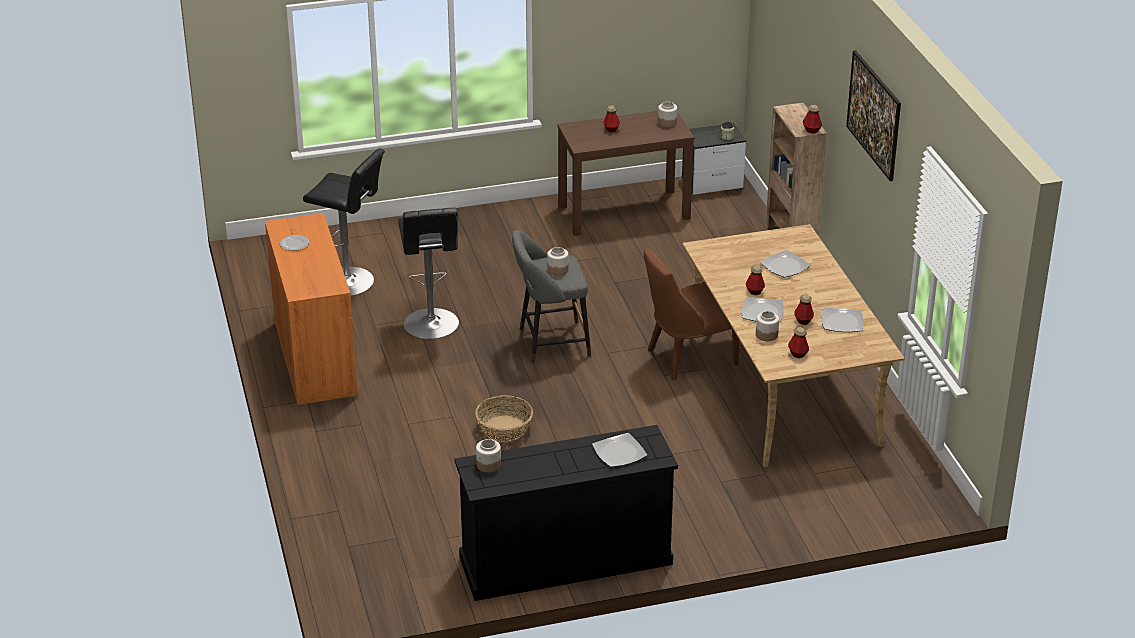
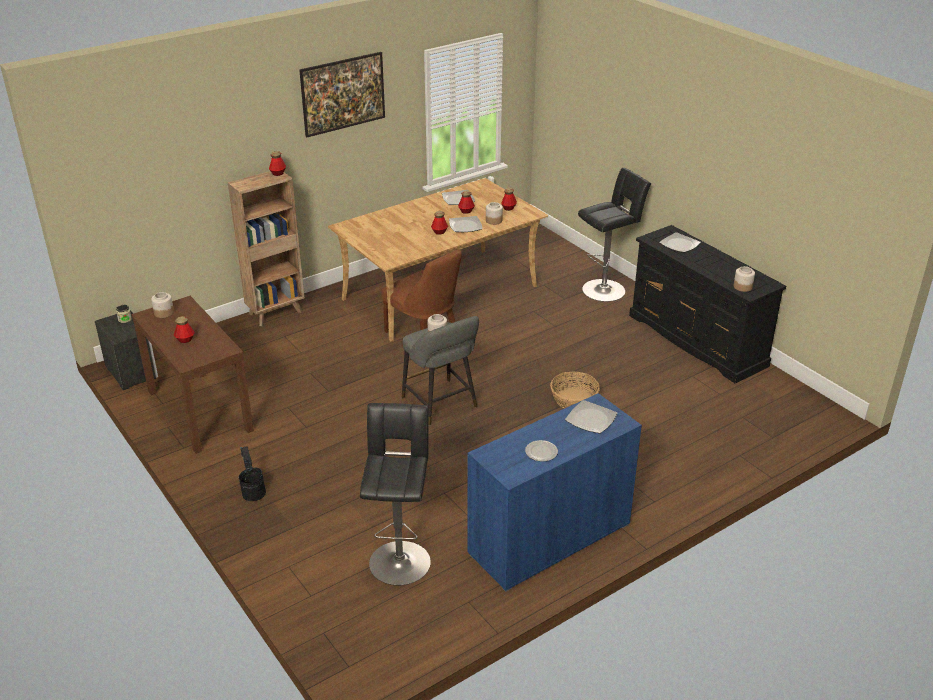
camera: 110 degrees left, 0 degrees up
orange cabinet [265,213,358,407] -> blue cabinet [467,393,642,592]
black stool [398,208,459,339] -> black stool moved to [578,168,651,302]
plate [760,250,811,277] -> plate moved to [565,400,618,433]
none -> black bucket [238,447,266,501]

